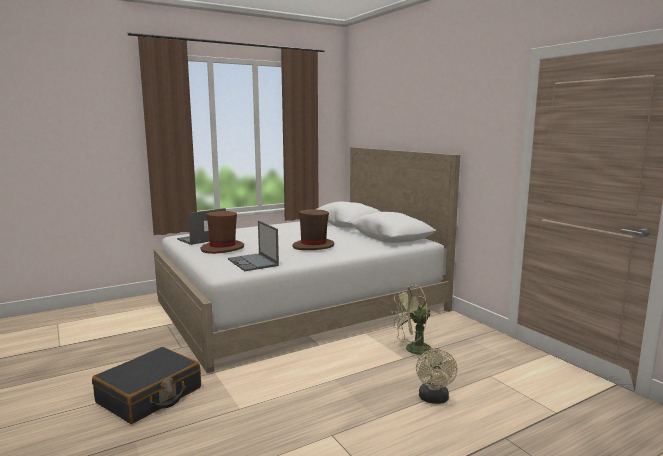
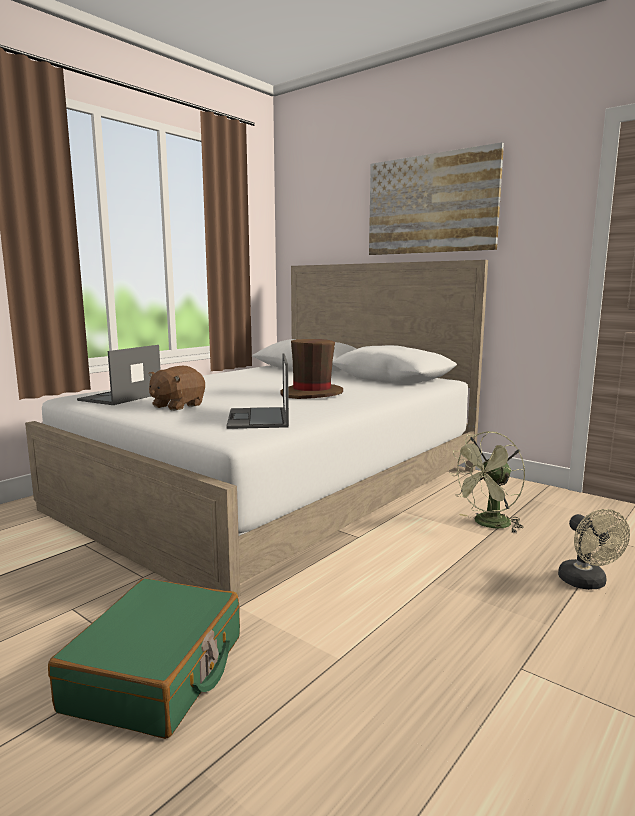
camera: 20 degrees left, 0 degrees up
black suitcase [92,347,201,424] -> green suitcase [48,578,240,739]
brown hat [201,211,244,254] -> brown plush toy [148,366,205,411]
laptop [228,221,279,271] -> laptop turned 45 degrees clockwise [226,354,289,429]
none -> picture [369,142,504,255]

